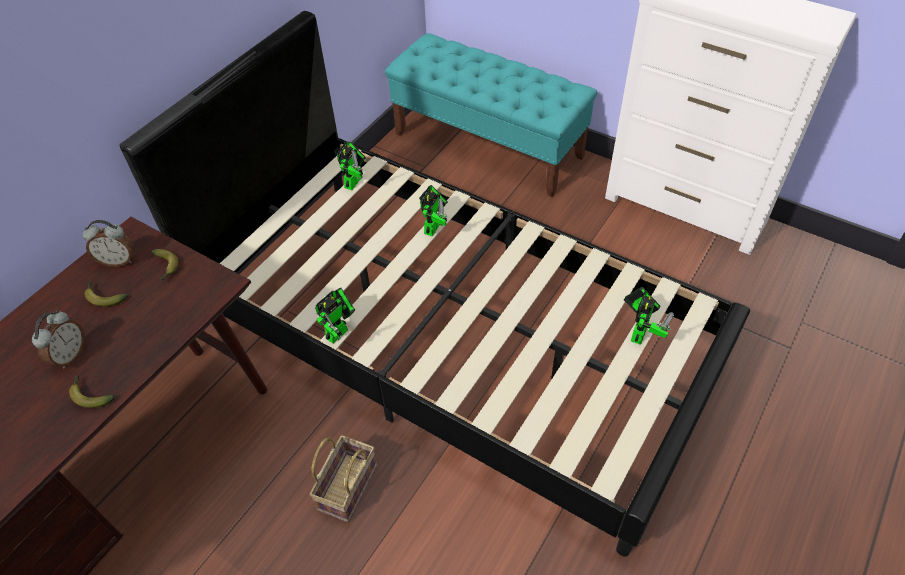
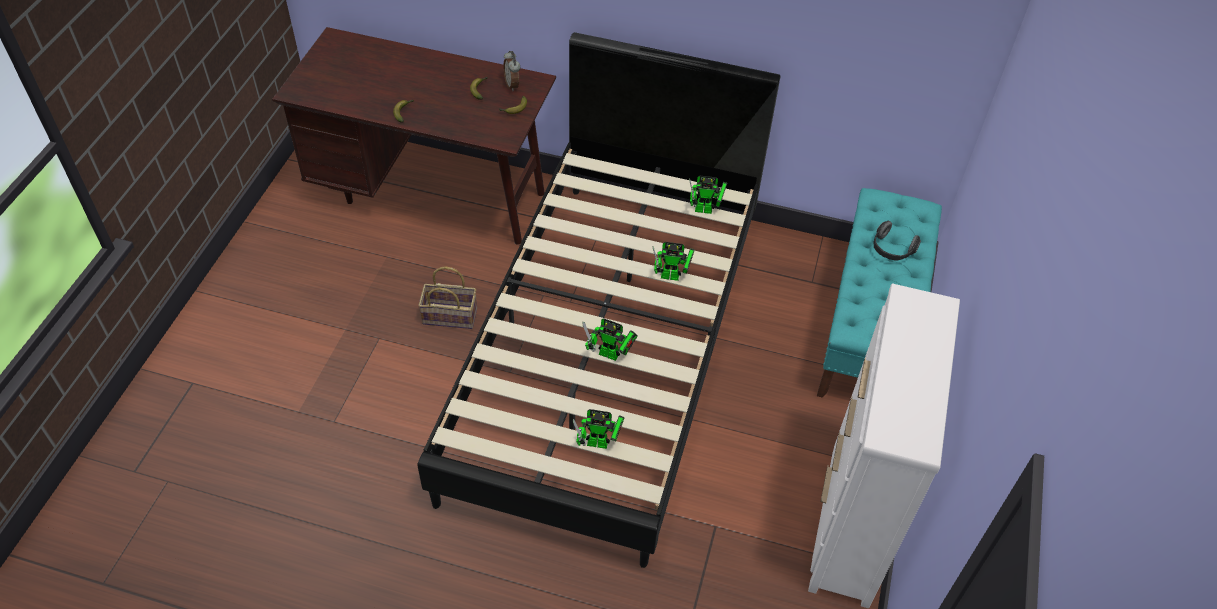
camera: 70 degrees right, 0 degrees up
alarm clock [32,310,85,369] -> none
toy robot [315,288,355,343] -> toy robot moved to [583,319,638,361]
none -> headphones [873,221,921,261]

